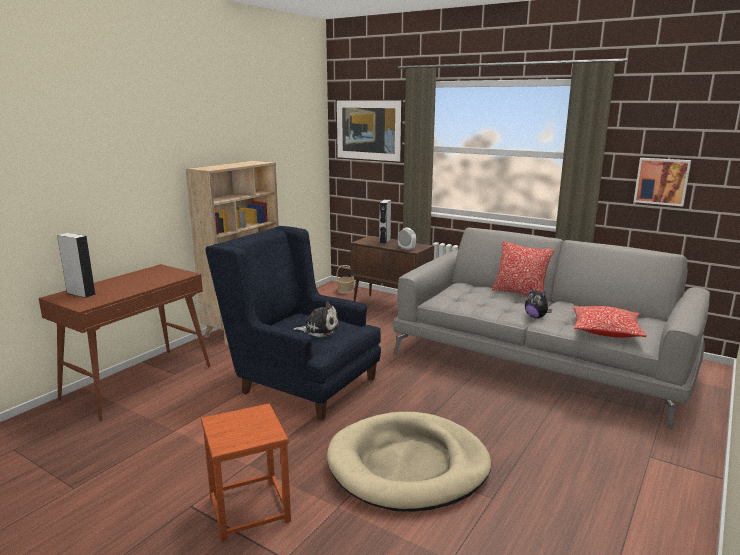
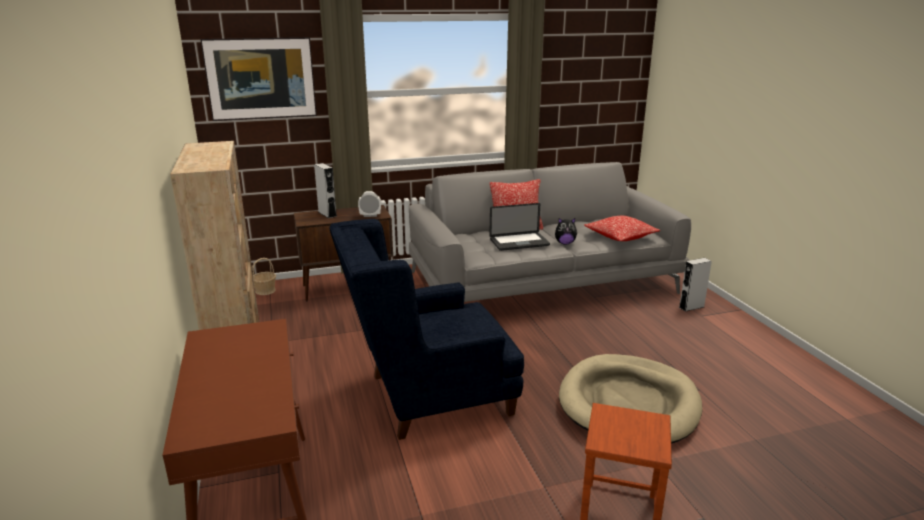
camera: 50 degrees left, 5 degrees up
grey speaker [57,233,96,298] -> grey speaker moved to [679,258,712,312]
plush toy [293,301,339,337] -> none
picture [634,158,691,207] -> none
none -> laptop [489,203,550,251]

